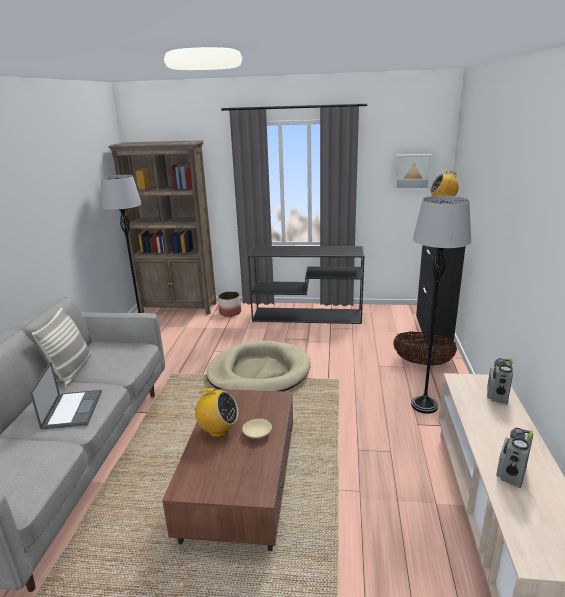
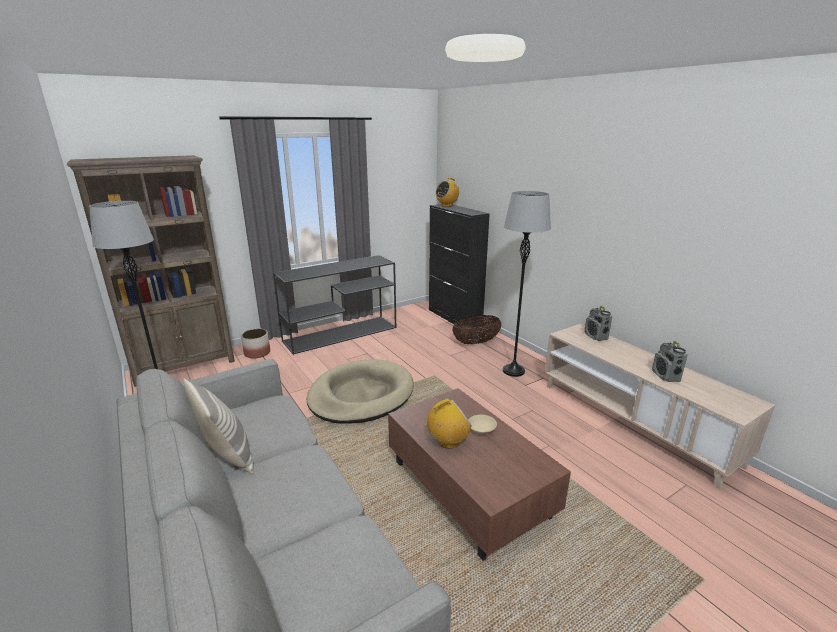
camera: 40 degrees left, 0 degrees up
laptop [30,362,102,430] -> none
picture [395,154,432,190] -> none

